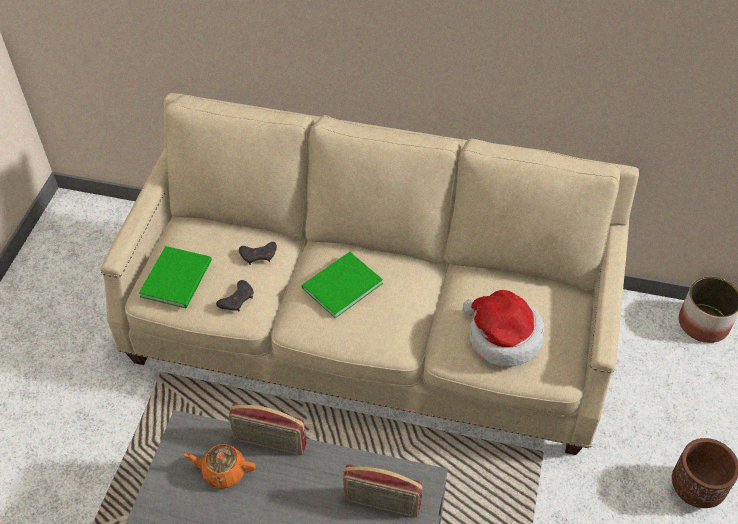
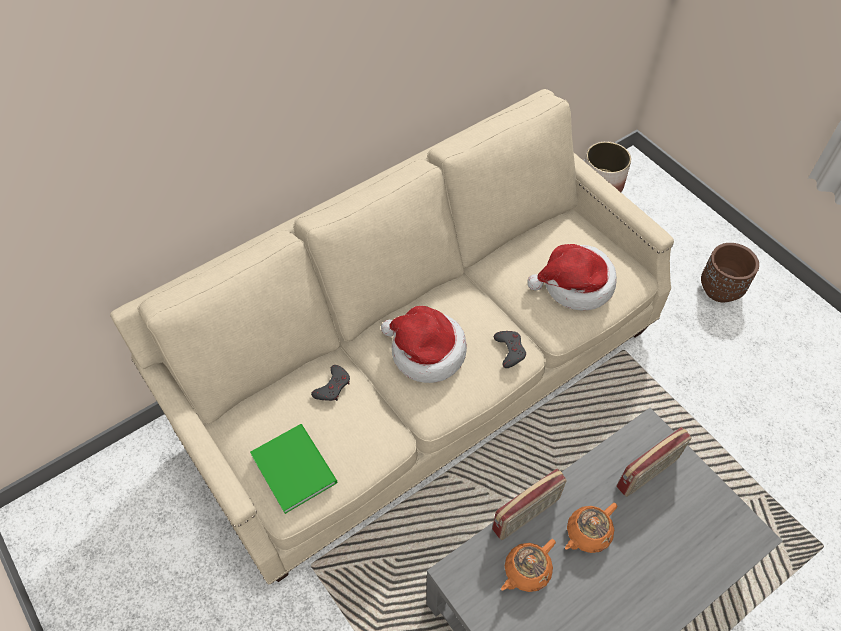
camera: 50 degrees left, 5 degrees up
grey game controller [216,280,254,312] -> grey game controller moved to [494,331,526,368]
green book [301,252,383,318] -> hat [381,306,467,383]
none -> orange teapot [565,503,617,553]

